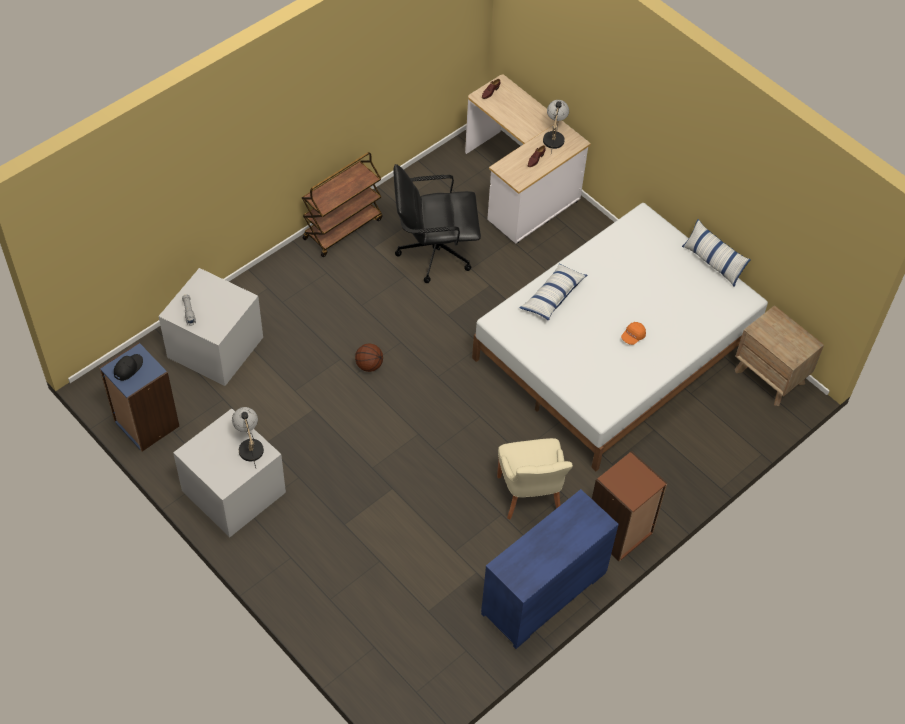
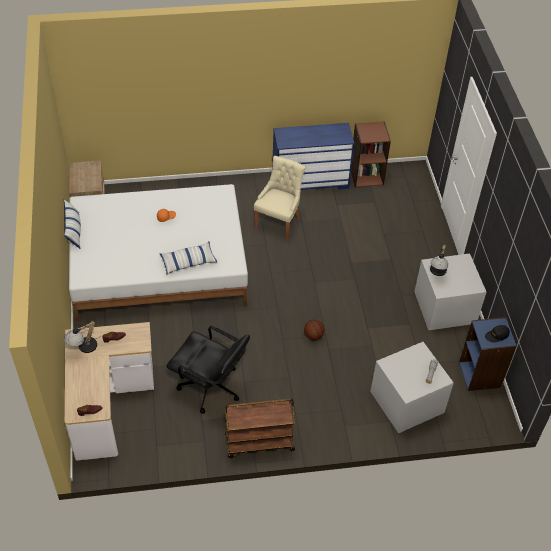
camera: 145 degrees left, 5 degrees down
brown bookcase [592,451,667,562] -> brown bookcase moved to [351,121,391,187]

